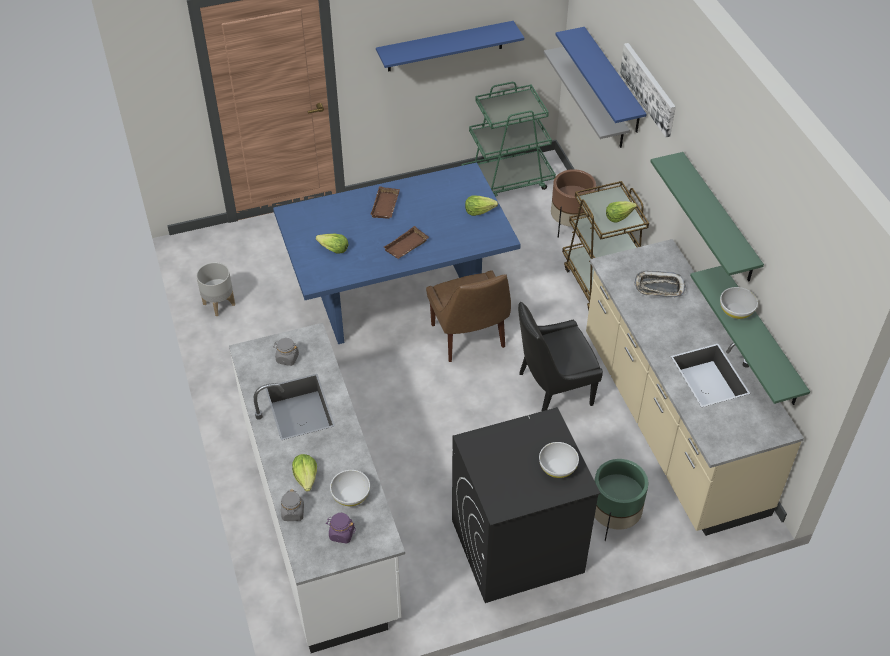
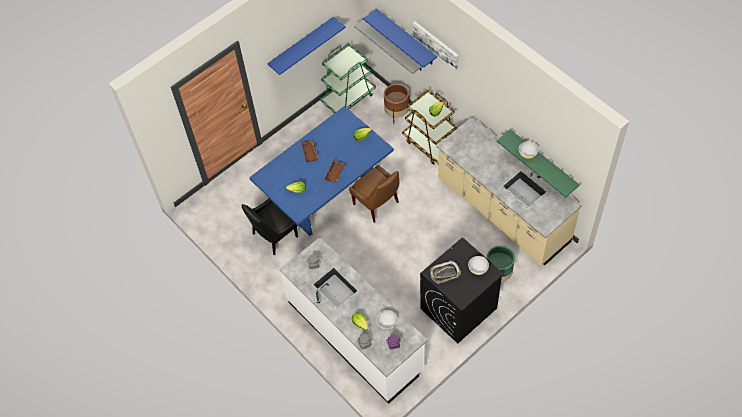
camera: 20 degrees left, 10 degrees up
grey planter [196,262,235,316] -> none
black chair [518,302,603,412] -> black chair moved to [242,199,298,255]
tray [634,271,686,298] -> tray moved to [430,261,461,284]
green shelf [650,152,764,281] -> none

